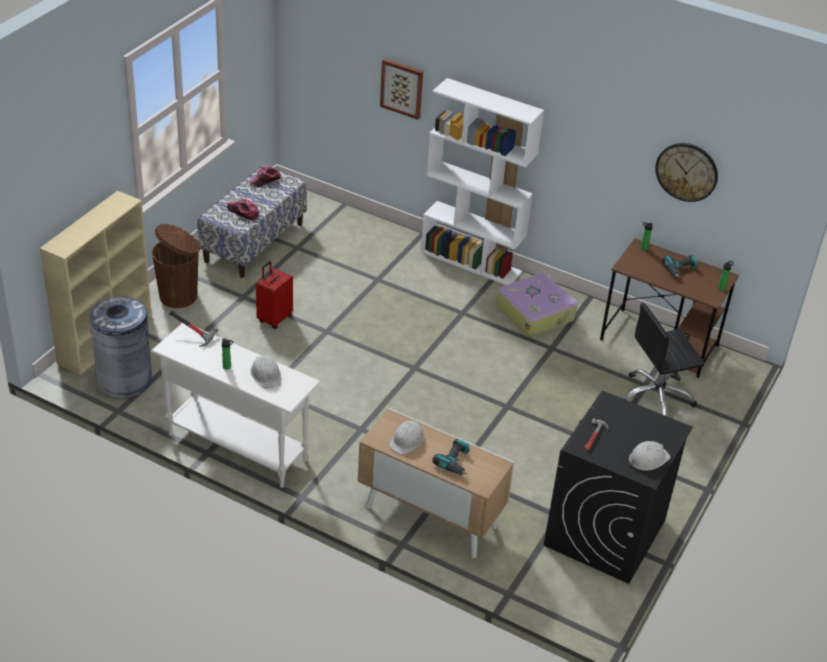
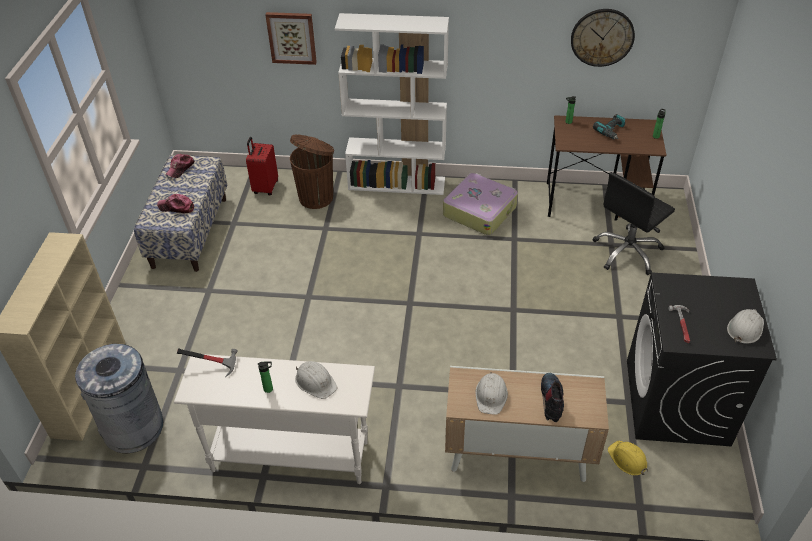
camera: 20 degrees left, 5 degrees up
brown trash can [152,224,201,308] -> brown trash can moved to [290,134,334,209]
red suitcase [256,261,293,329] -> red suitcase moved to [246,137,278,195]
power drill [432,439,469,475] -> boot [541,373,564,422]
none -> yellow hard hat [607,441,648,475]

